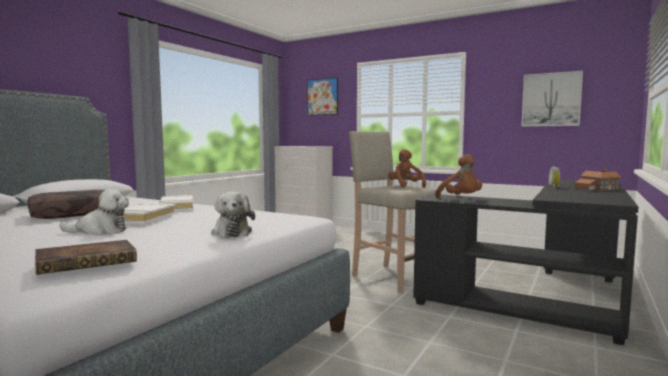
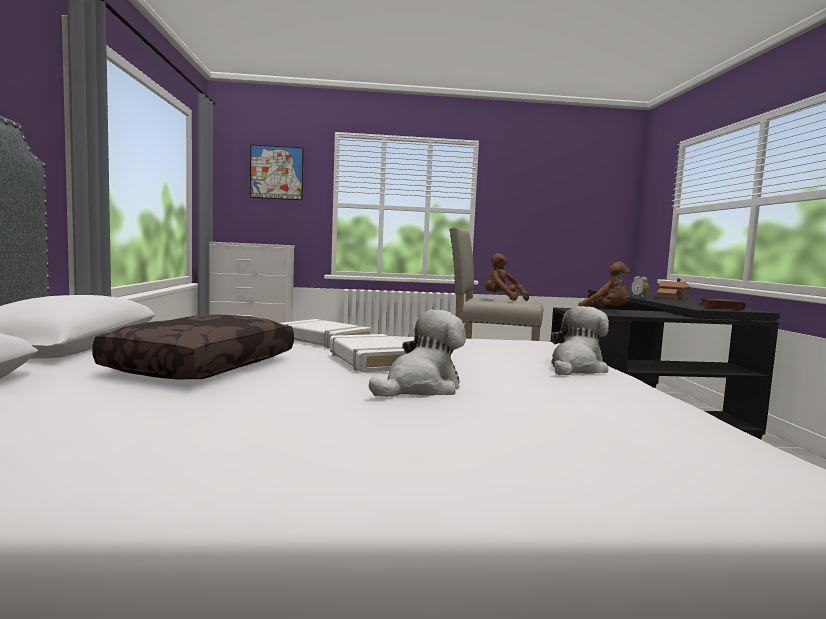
camera: 35 degrees left, 0 degrees up
book [35,240,137,275] -> book moved to [700,298,745,310]
plush toy [211,192,255,238] -> plush toy turned 90 degrees counterclockwise [551,306,609,375]
picture [521,71,583,127] -> none

